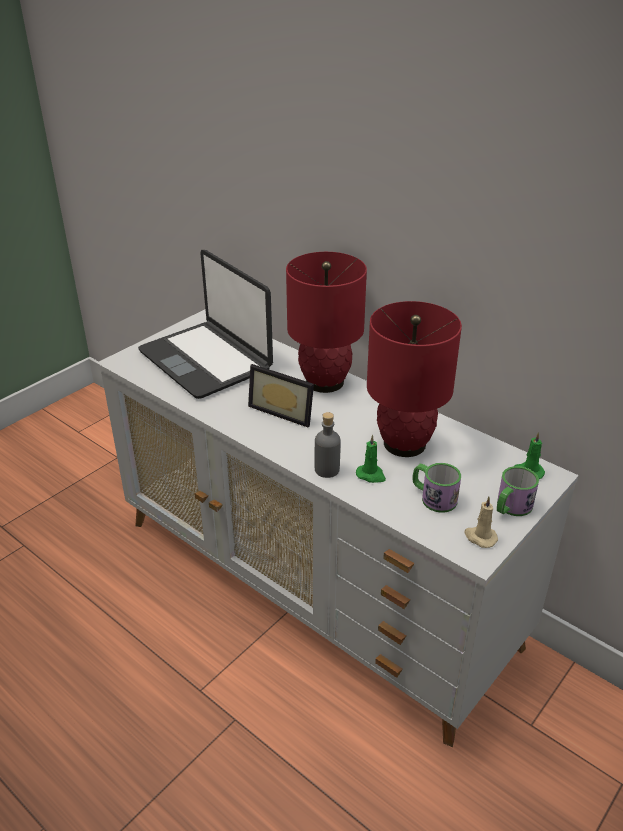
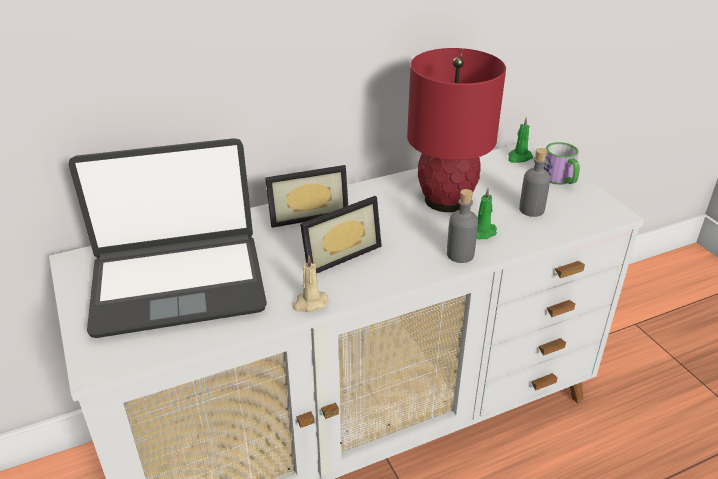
camera: 65 degrees left, 0 degrees up
red table lamp [286,252,367,393] -> picture frame [265,165,348,228]
mug [412,463,461,513] -> grey bottle [519,148,551,217]
beige candle [464,497,498,548] -> beige candle moved to [292,255,328,312]

